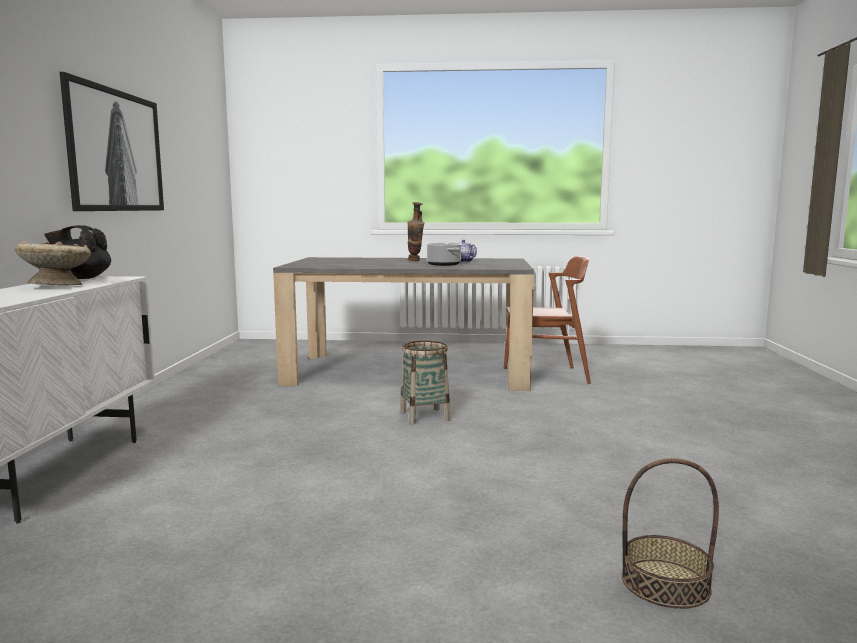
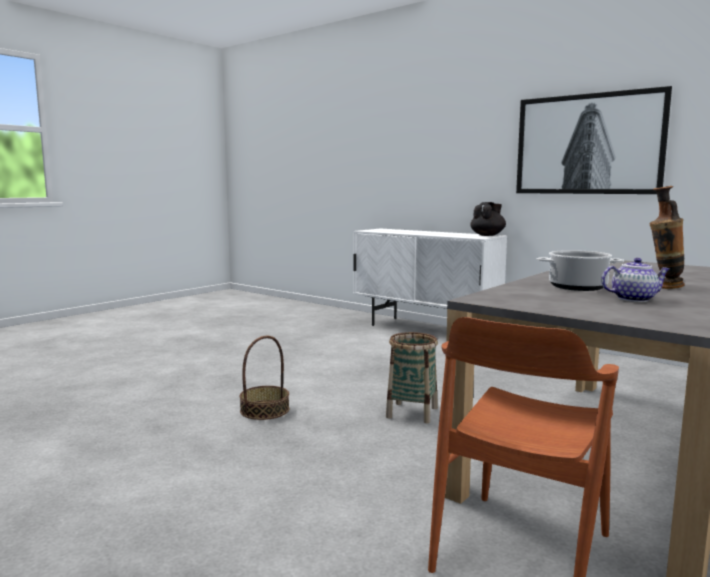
camera: 125 degrees right, 0 degrees up
beige bowl [15,241,91,285] -> none
basket [622,458,719,609] -> basket moved to [239,336,290,420]

